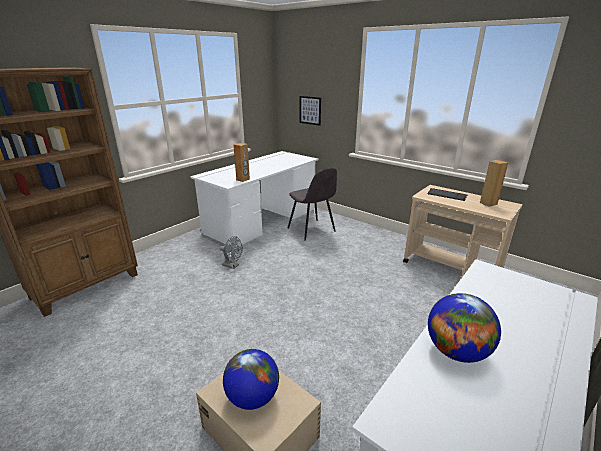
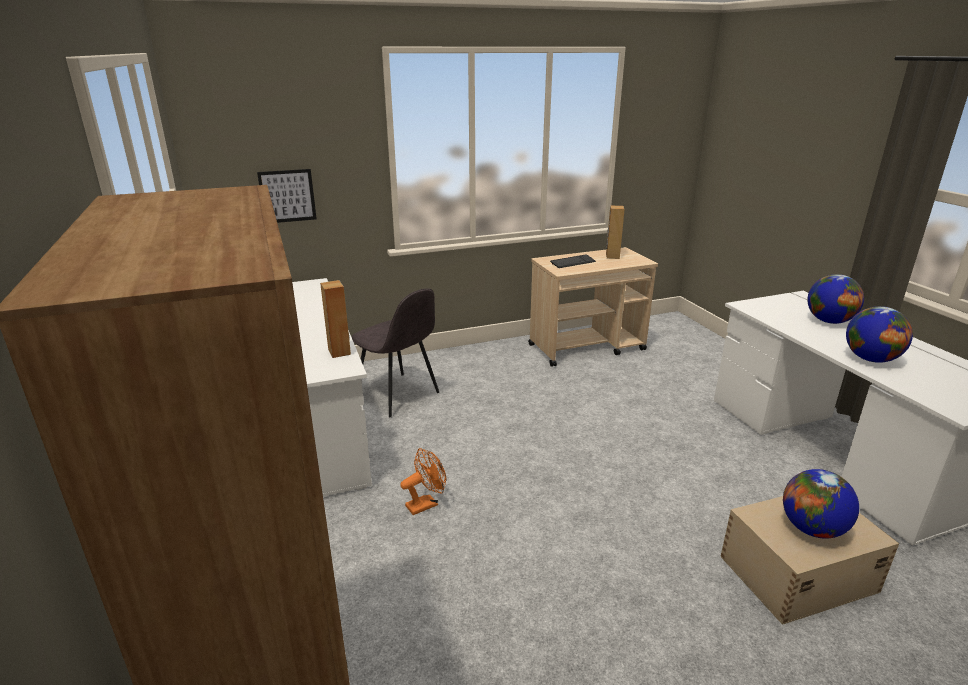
camera: 60 degrees left, 0 degrees up
grey fan [219,236,243,269] -> orange fan [400,448,447,515]
grey chair [288,168,337,241] -> grey chair turned 45 degrees clockwise [352,288,439,417]
none -> globe [807,274,864,324]

